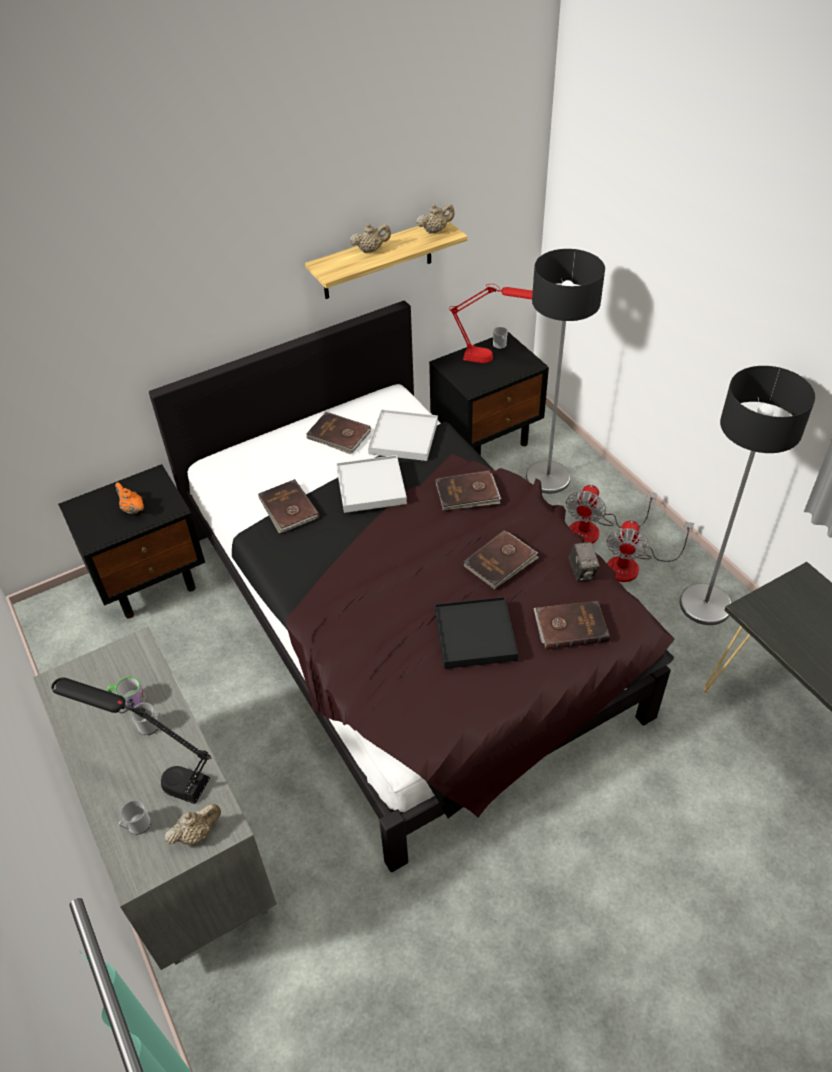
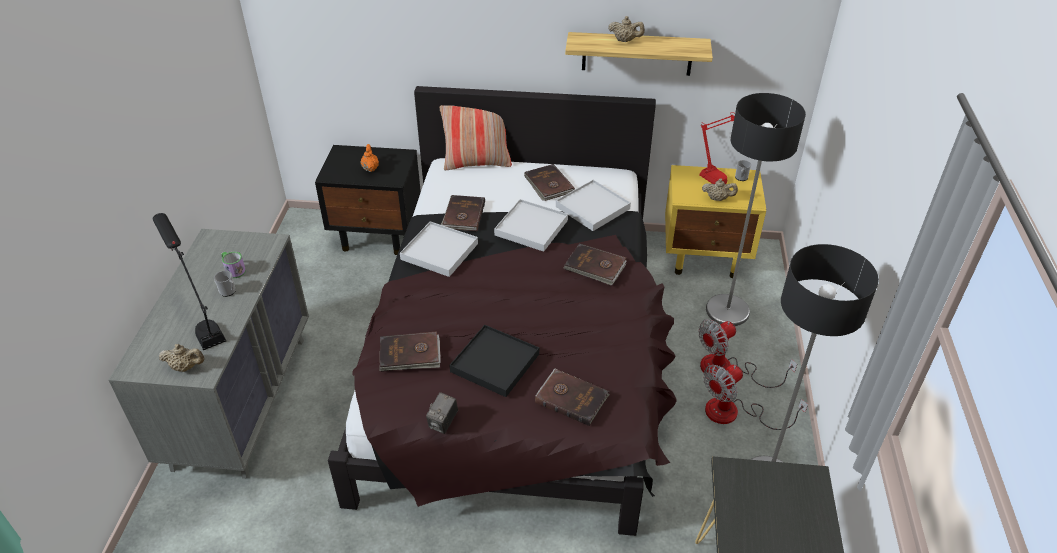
camera: 35 degrees right, 5 degrees down
mug [118,800,151,835] -> none
beige teapot [417,204,455,234] -> beige teapot moved to [702,179,738,201]
black nightstand [429,332,549,456] -> yellow nightstand [665,165,766,279]
brown book [462,530,539,590] -> brown book moved to [379,331,441,372]
camera [568,542,600,581] -> camera moved to [426,392,458,434]
none -> white tray [400,221,478,277]
none -> pillow [440,105,512,170]

